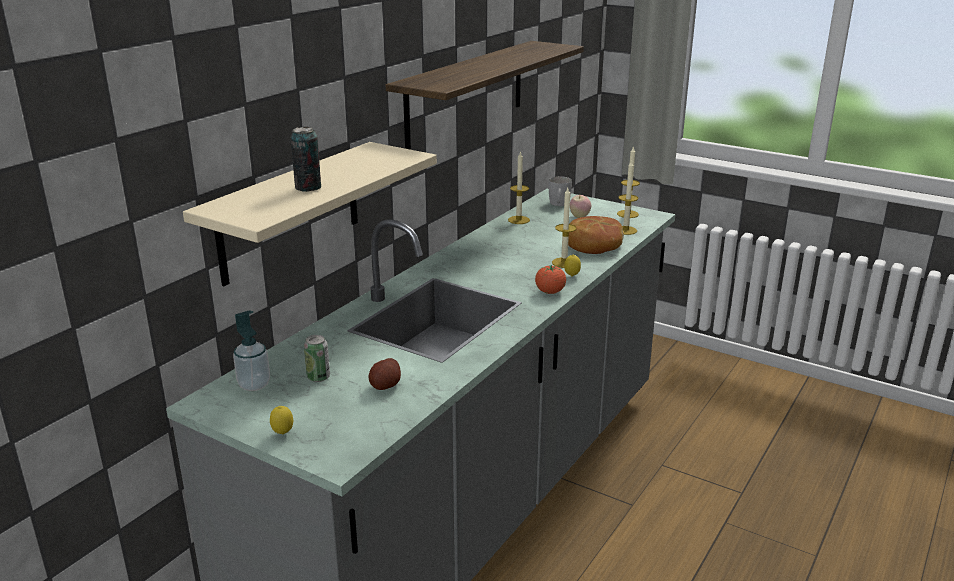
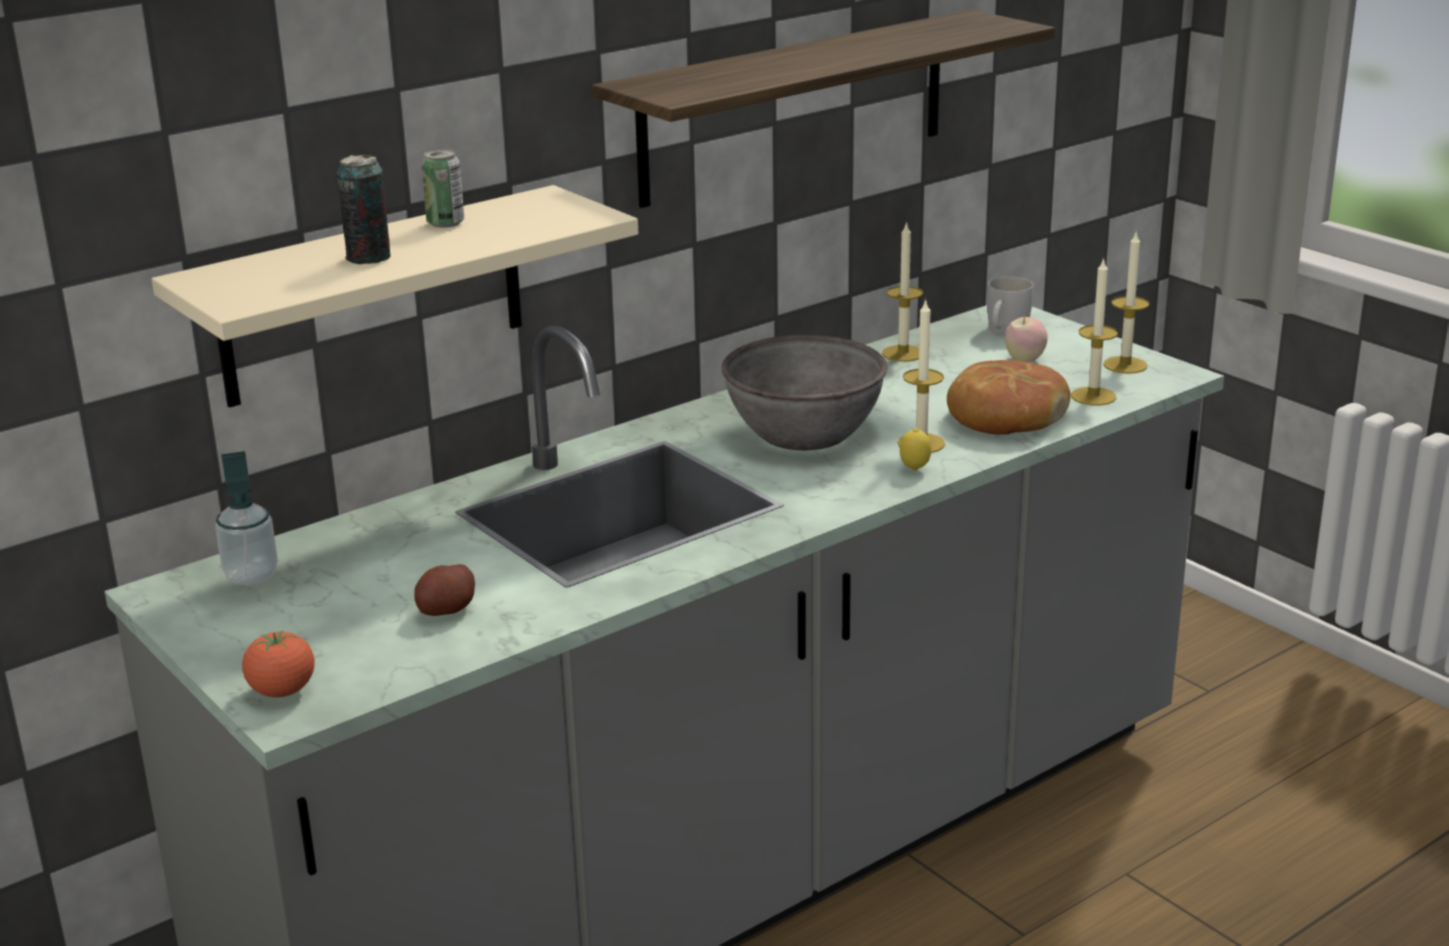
camera: 20 degrees right, 0 degrees up
lemon [270,406,293,434] -> none
can [304,335,330,382] -> can moved to [421,149,464,228]
tomato [535,265,566,294] -> tomato moved to [242,631,314,697]
none -> grey bowl [722,335,887,450]

